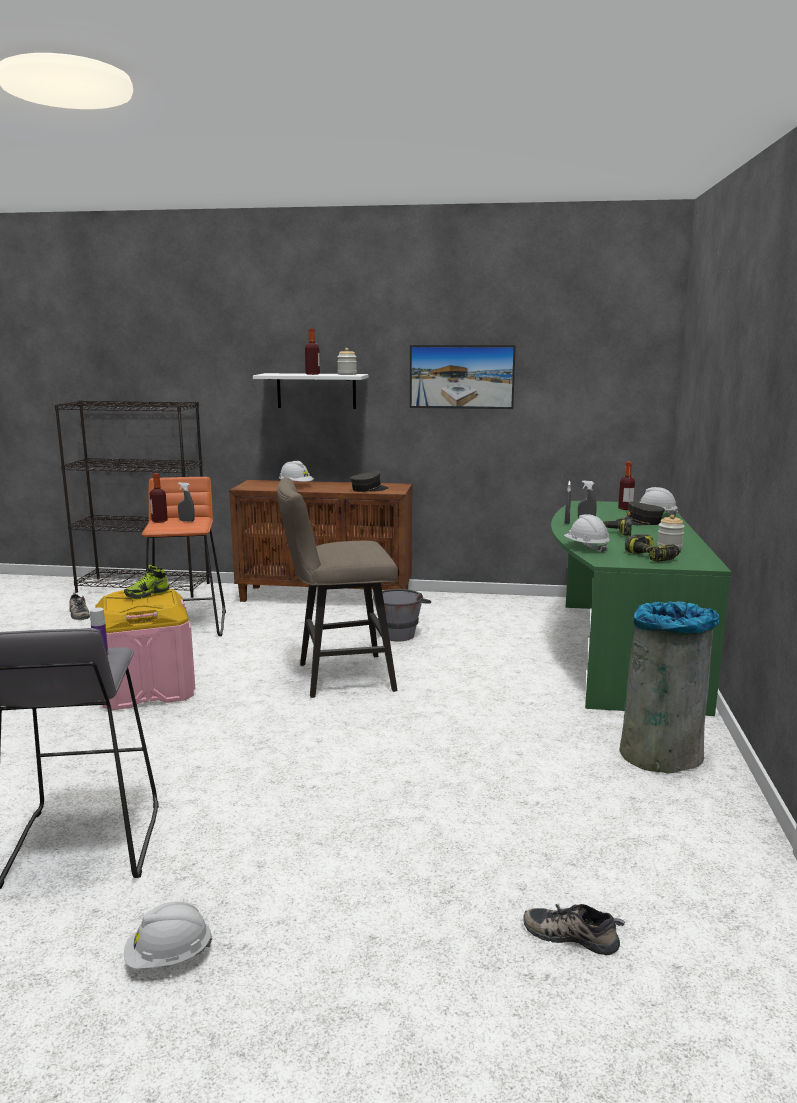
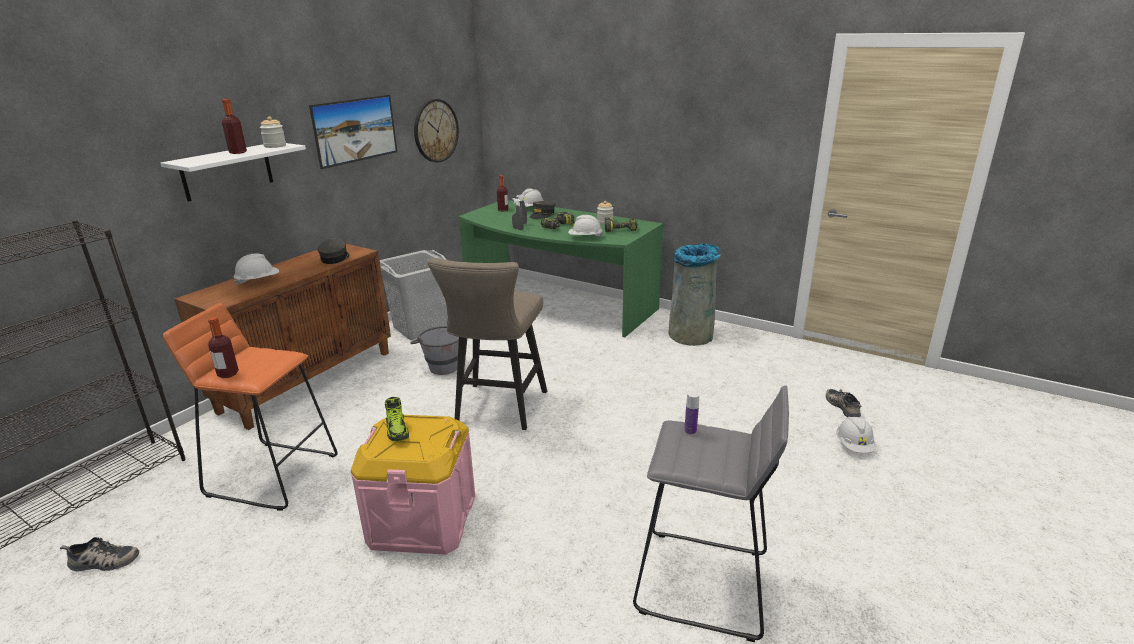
camera: 65 degrees left, 10 degrees up
white hard hat [124,901,212,969] -> white hard hat moved to [836,417,876,453]
grey spray bottle [178,482,195,522] -> none
shoe [523,904,625,956] -> shoe turned 120 degrees clockwise [826,389,862,417]
none -> grey laundry basket [380,250,448,340]
none -> wall clock [414,99,459,162]

